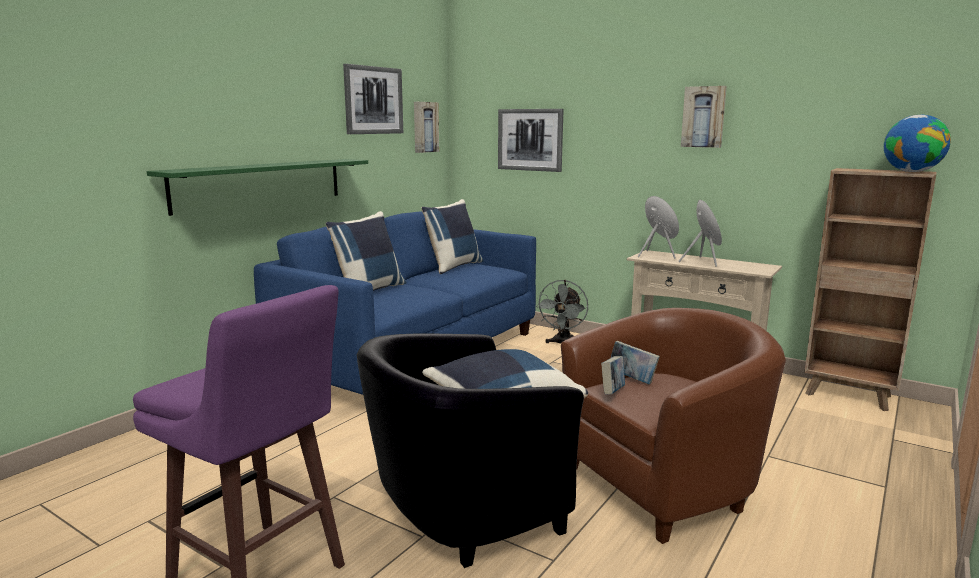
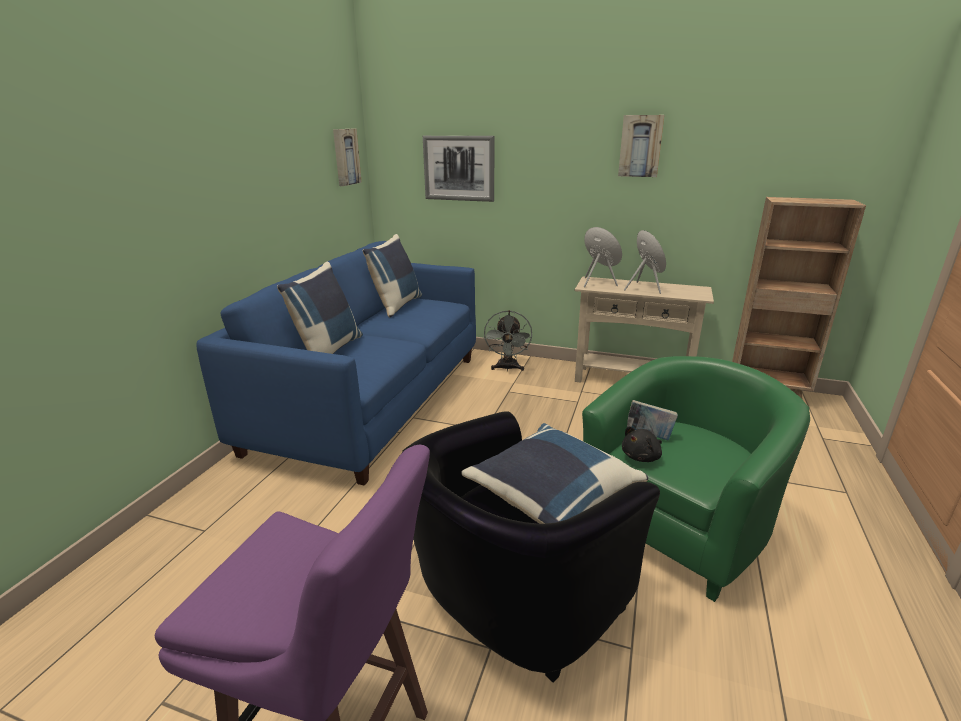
camera: 15 degrees left, 10 degrees up
green shelf [147,159,368,216] -> none
picture [343,64,403,134] -> none
brown armchair [561,308,786,544] -> green armchair [582,356,810,602]
book [601,356,625,395] -> black plush toy [622,426,662,462]
globe [884,115,951,172] -> none

